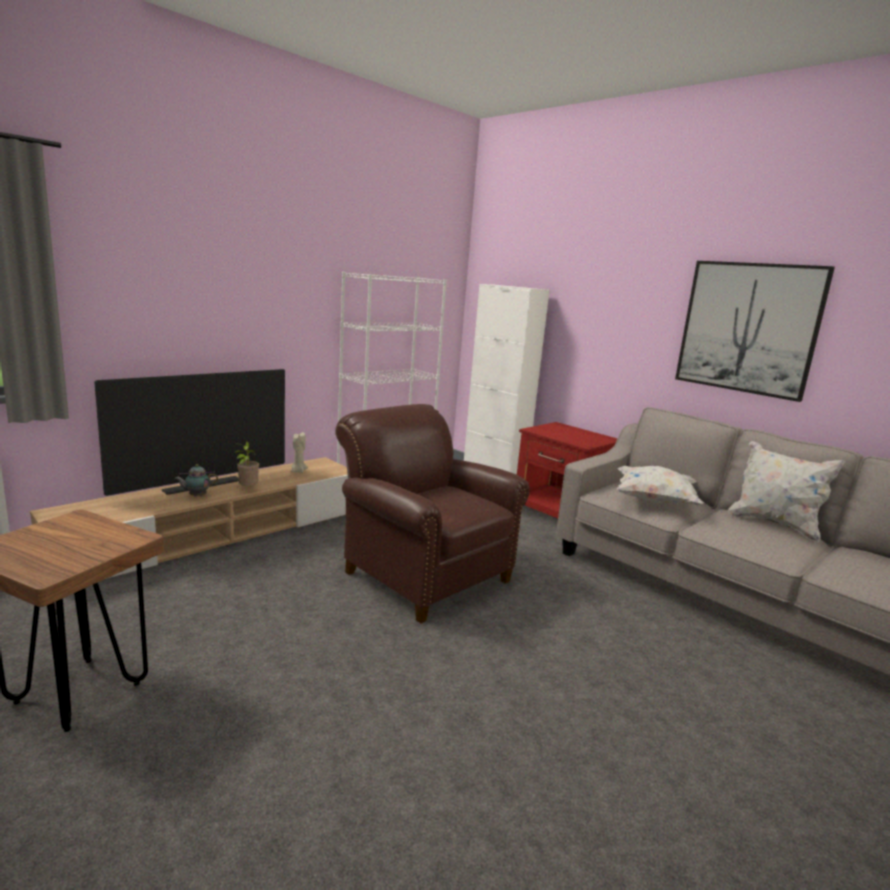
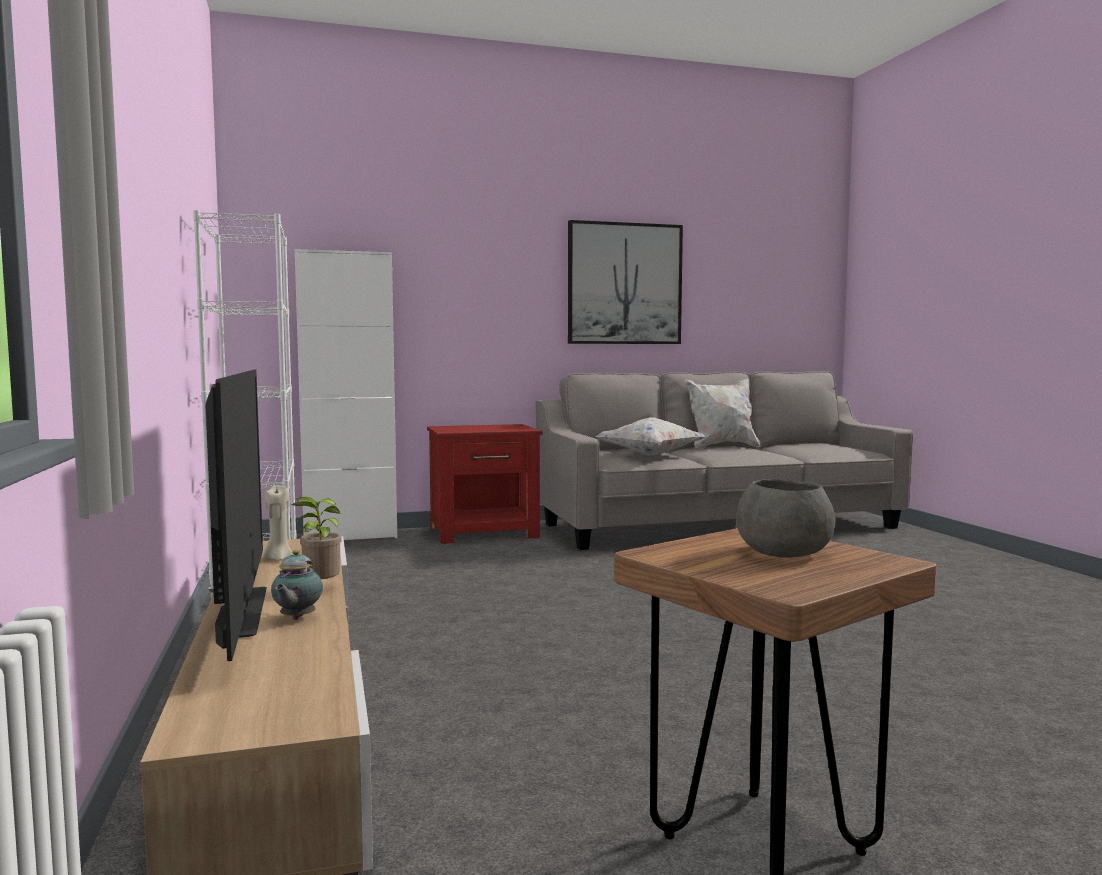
camera: 60 degrees left, 10 degrees down
brown armchair [335,404,530,623] -> none
none -> grey bowl [737,479,835,558]

